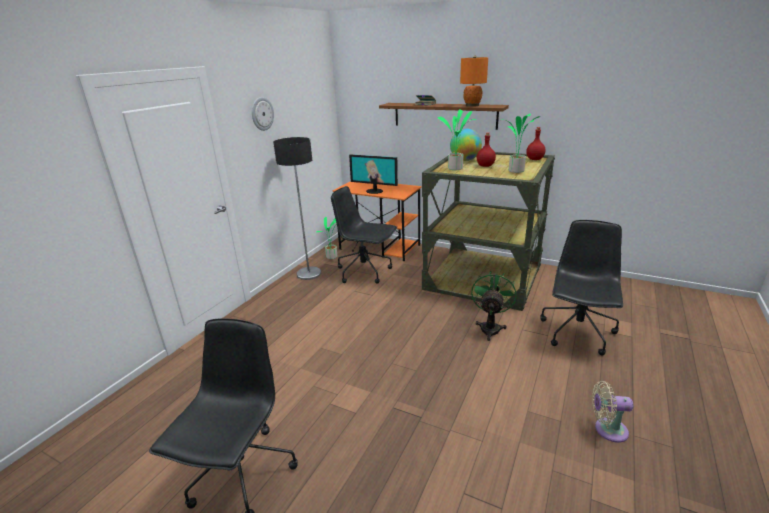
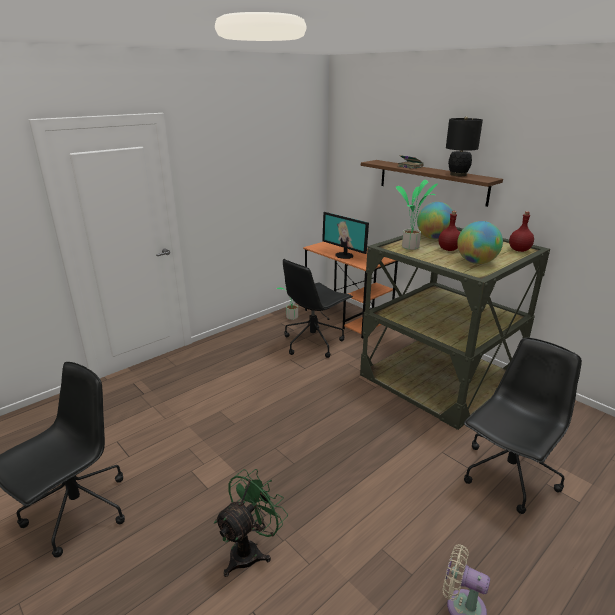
camera: 20 degrees right, 0 degrees up
wall clock [252,97,274,131] -> none
floor lamp [273,137,321,280] -> none
black office chair [331,186,397,284] -> black office chair turned 90 degrees counterclockwise [283,259,353,358]
orange table lamp [460,55,488,107] -> black table lamp [446,116,483,176]
green fan [471,271,517,341] -> green fan moved to [214,469,288,577]
potted plant [501,114,541,173] -> globe [457,221,503,264]

